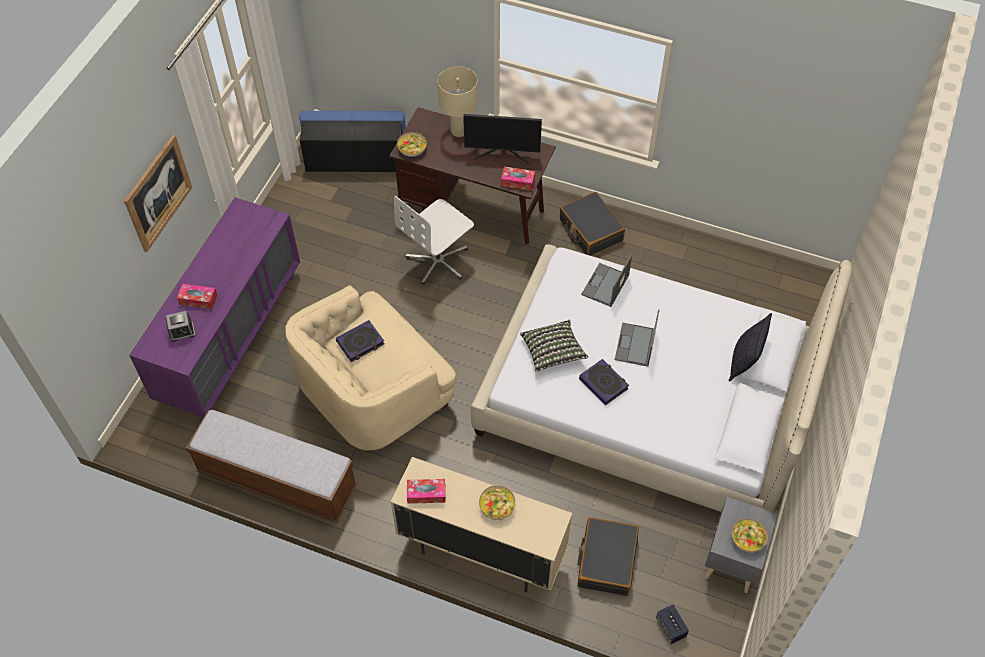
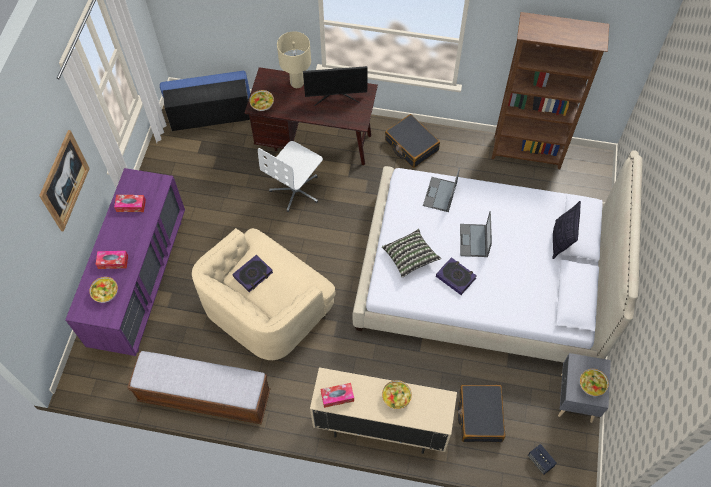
camera: 10 degrees left, 5 degrees up
alarm clock [165,311,195,342] -> bowl [89,277,118,303]
tissue box [501,167,535,191] -> tissue box moved to [114,195,146,212]
none -> brown bookcase [491,12,609,169]

